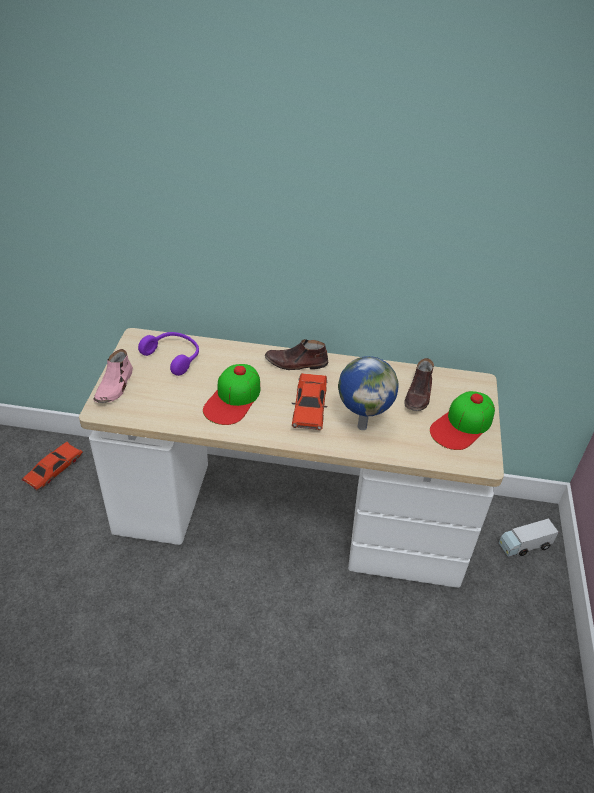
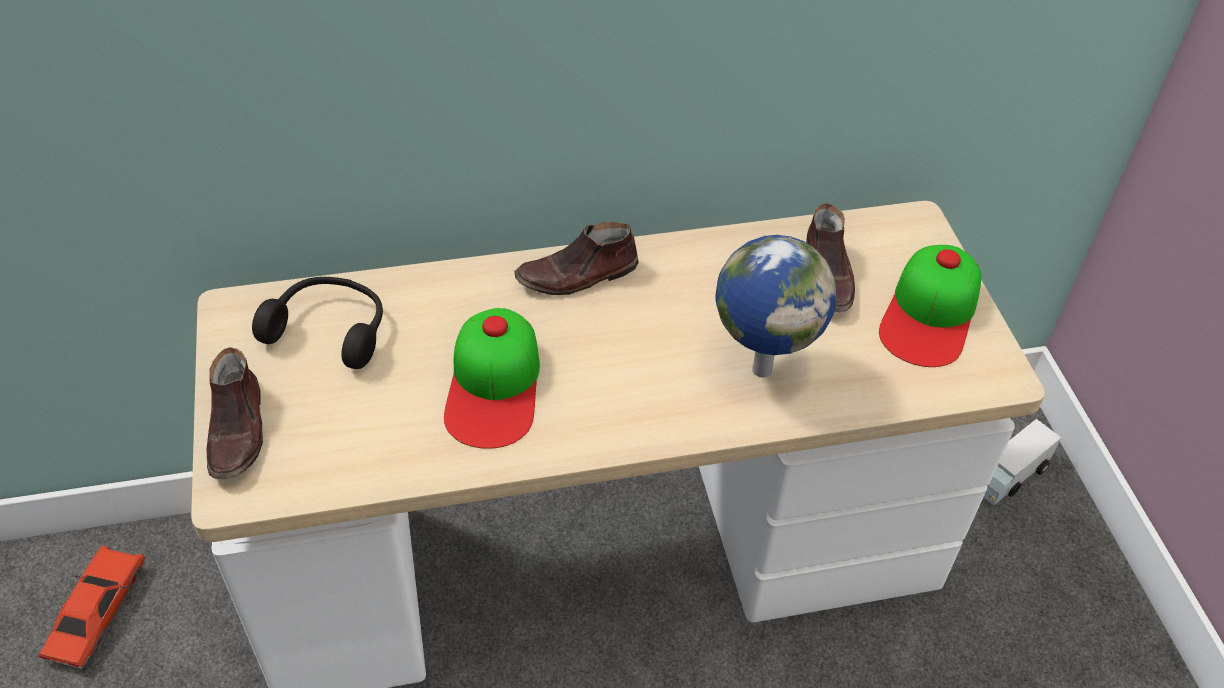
camera: 20 degrees left, 5 degrees up
pink shoe [93,349,133,403] -> brown shoe [207,347,263,479]
purple headphones [138,332,199,376] -> black headphones [252,277,383,369]
red toy car [291,373,328,430] -> none

